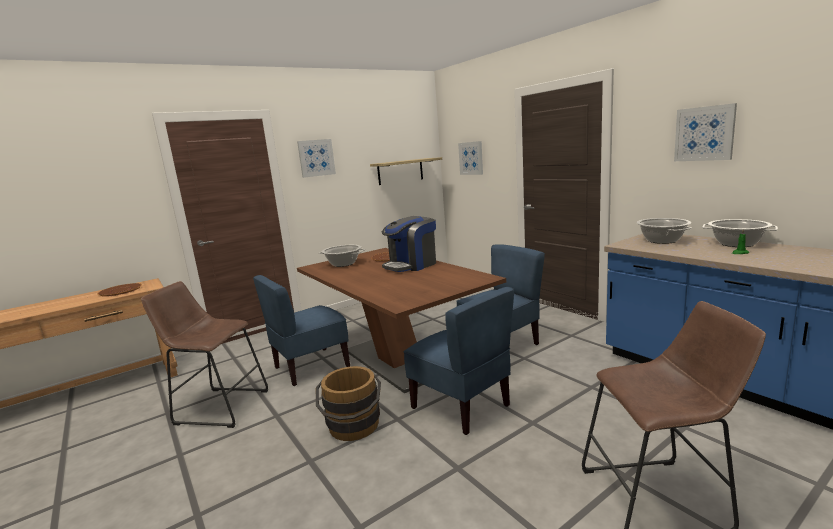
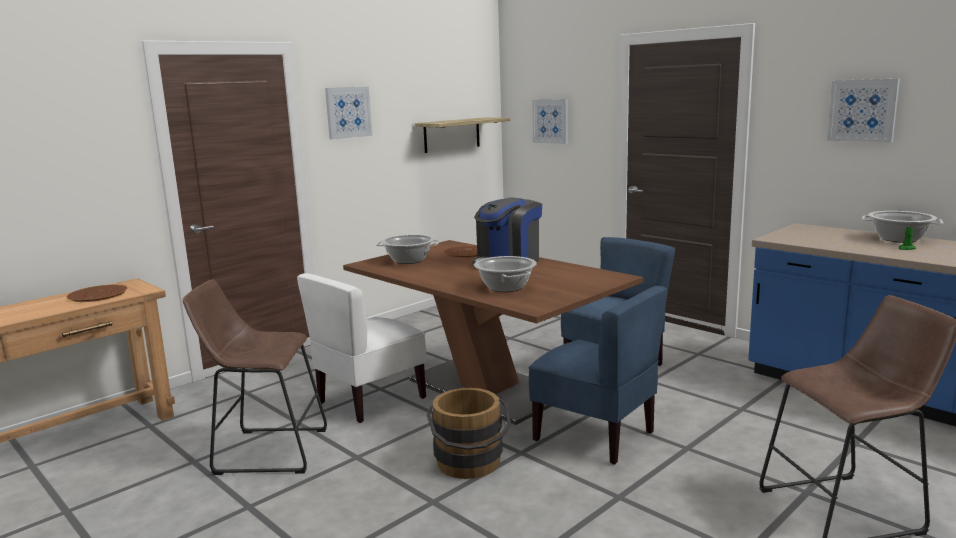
camera: 10 degrees left, 0 degrees up
blue chair [253,275,350,386] -> white chair [297,273,426,423]
cooking pot [637,218,692,244] -> cooking pot moved to [474,256,537,292]

